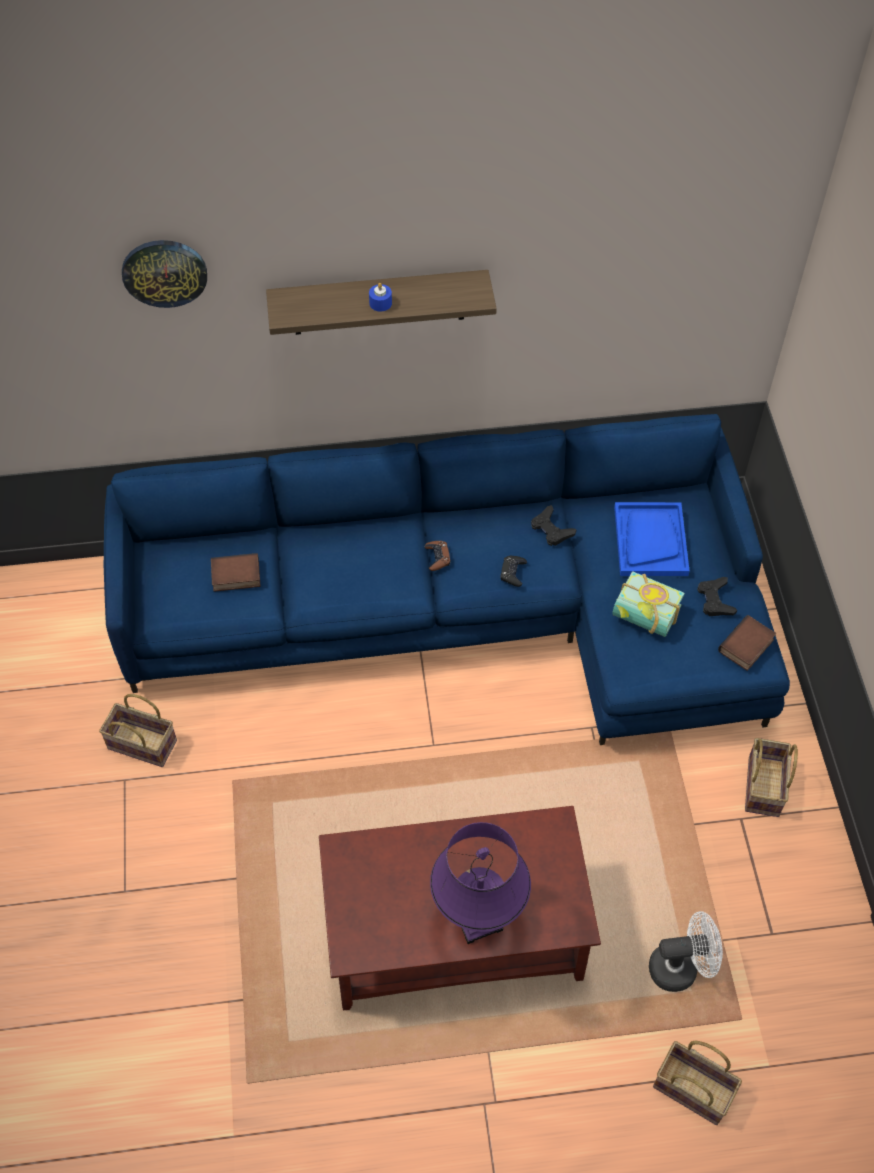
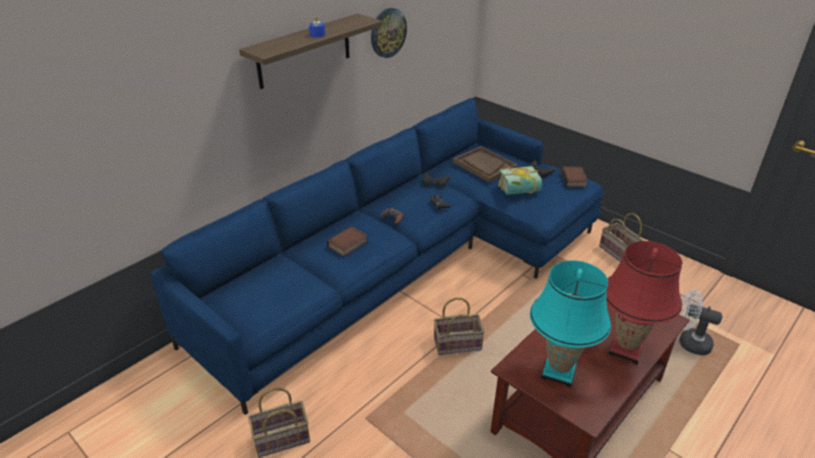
camera: 40 degrees left, 20 degrees down
wall clock [122,240,207,308] -> wall clock moved to [371,8,407,58]
book [211,553,260,592] -> book moved to [327,226,368,256]
purple table lamp [430,822,531,944] -> red table lamp [606,241,682,365]
blue tray [614,502,690,576] -> brown tray [453,146,518,182]
white fan [649,911,723,992] -> white fan turned 105 degrees counterclockwise [679,290,723,355]
basket [653,1040,742,1125] -> basket moved to [434,298,485,355]
none -> turquoise table lamp [530,260,611,388]

